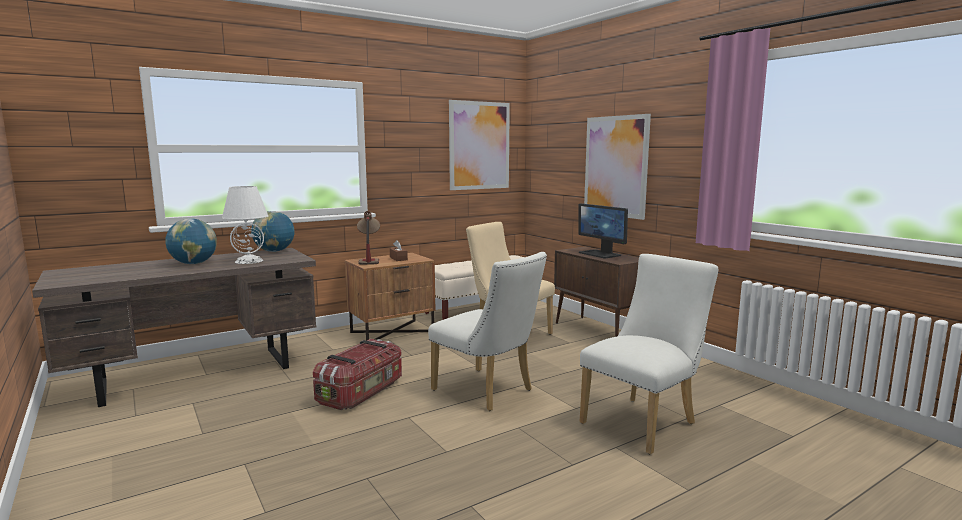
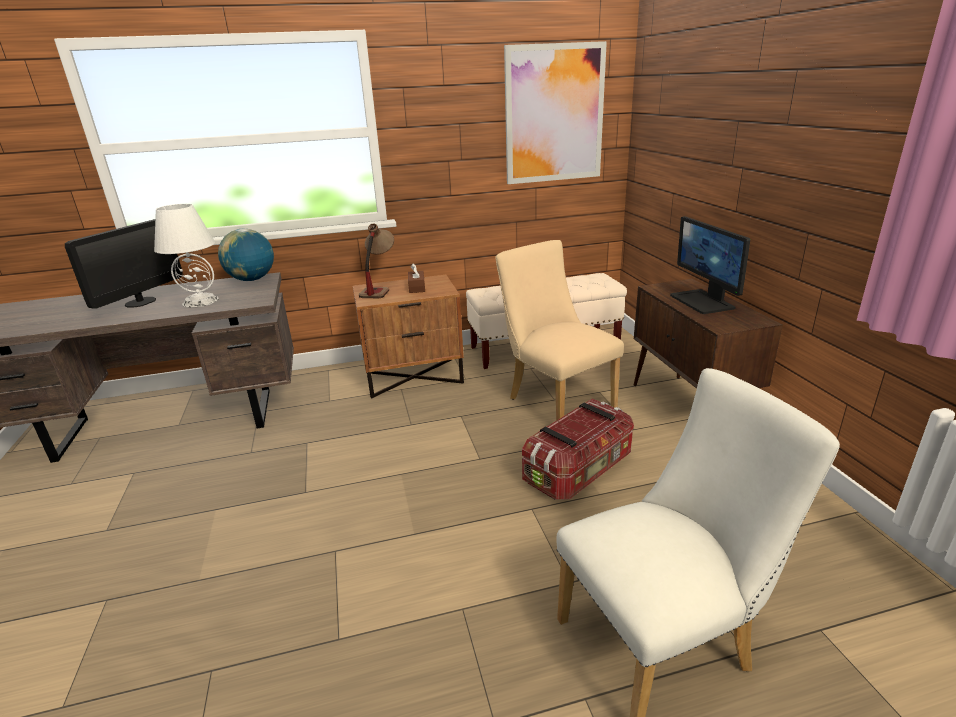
camera: 20 degrees right, 15 degrees up
globe [165,219,217,264] -> monitor [65,219,183,308]
storage box [313,339,402,410] -> storage box moved to [522,399,634,500]
white chair [428,252,547,411] -> none
picture [584,114,651,220] -> none

